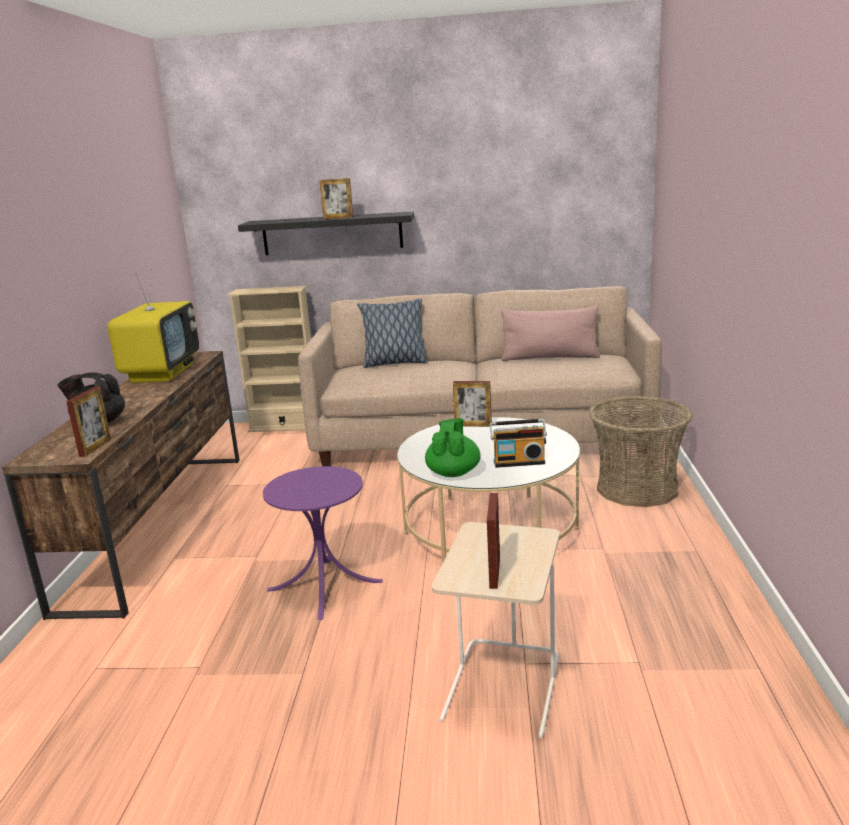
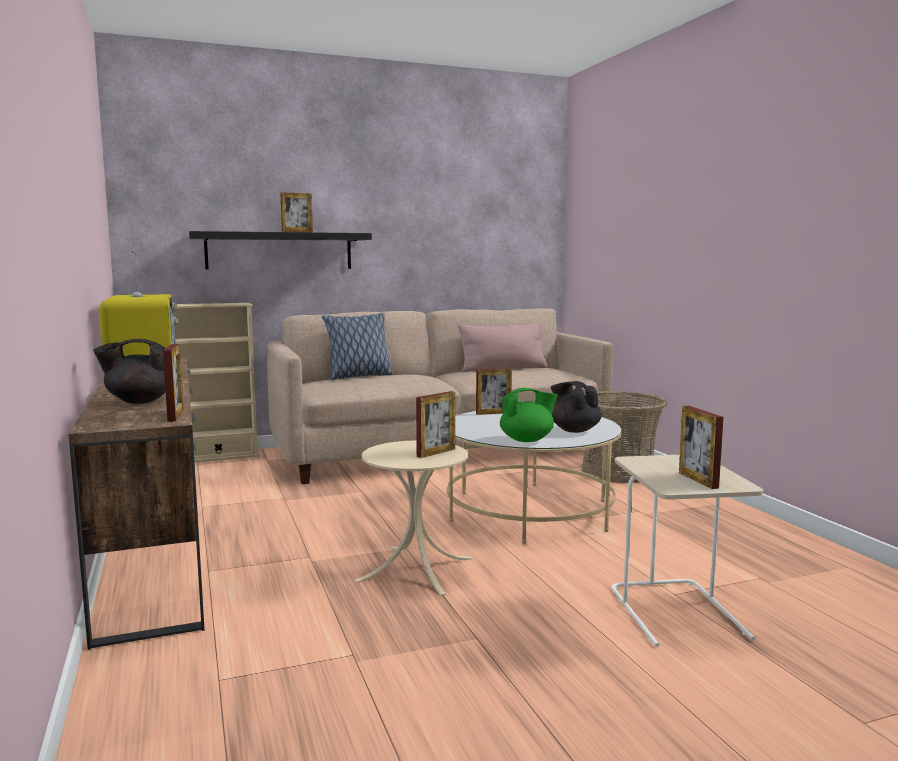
camera: 25 degrees left, 10 degrees down
purple side table [263,466,383,620] -> beige side table [355,441,473,596]
green teapot [425,418,481,477] -> green teapot turned 90 degrees clockwise [500,388,558,442]
radio [490,419,547,468] -> black teapot [550,381,602,433]
none -> picture frame [416,391,455,458]

